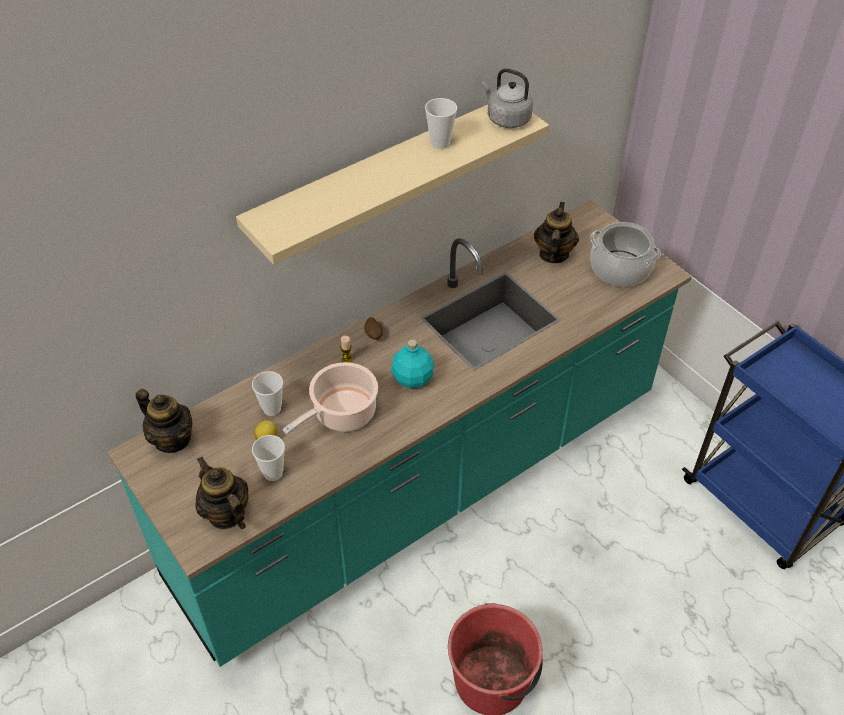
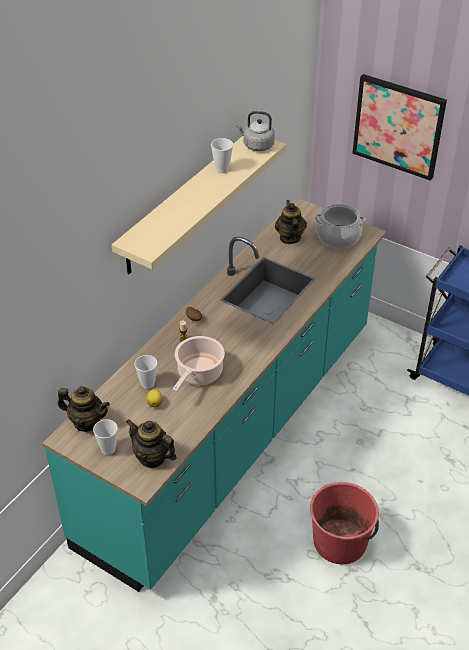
camera: 20 degrees left, 5 degrees down
cup [252,435,285,481] -> cup moved to [93,419,118,455]
turquoise bottle [391,340,434,389] -> none
none -> picture [352,74,447,181]

